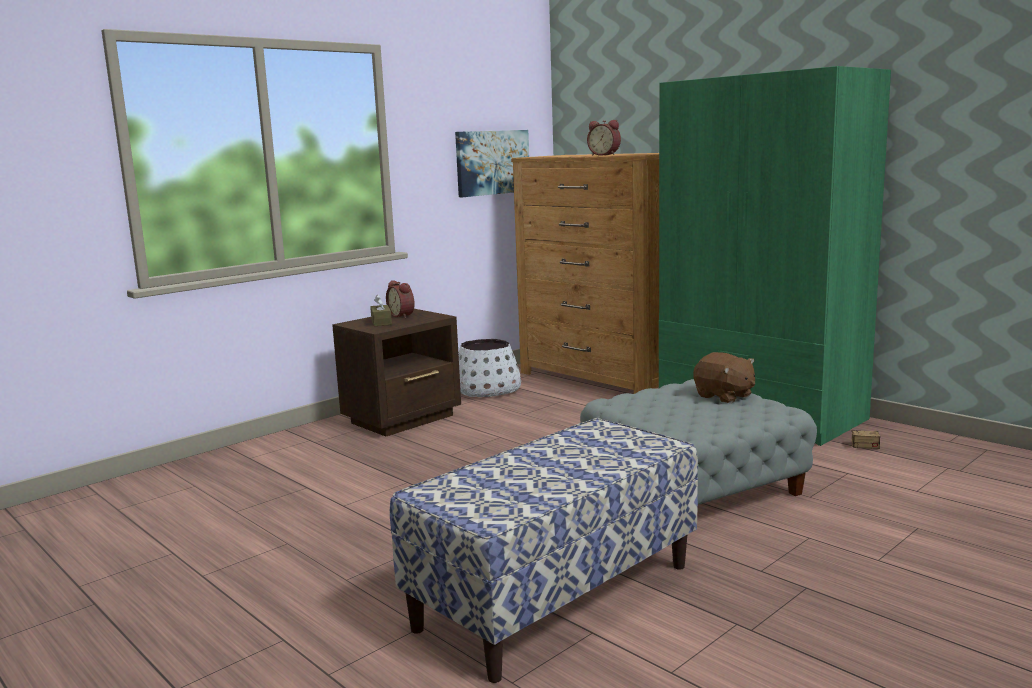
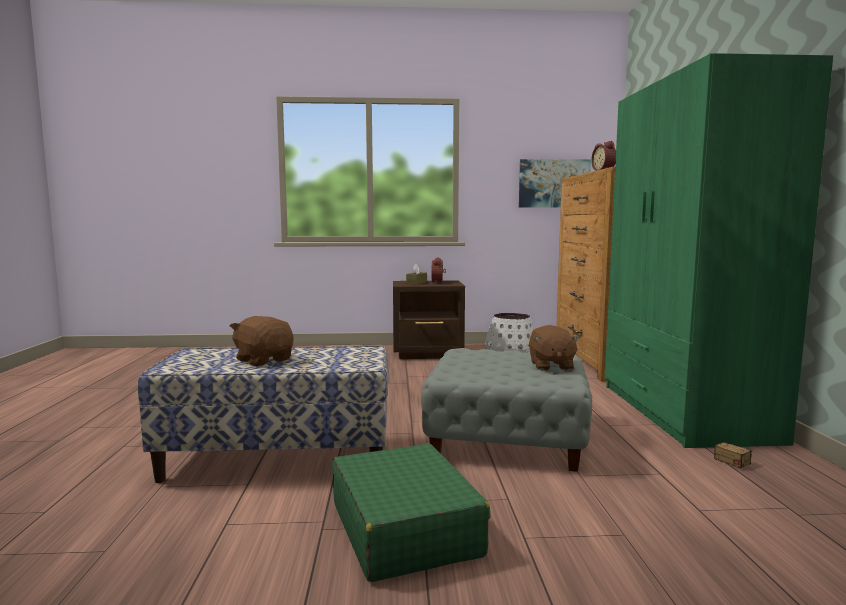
camera: 40 degrees right, 5 degrees down
none -> brown plush toy [230,316,293,366]
none -> green suitcase [332,444,491,582]

